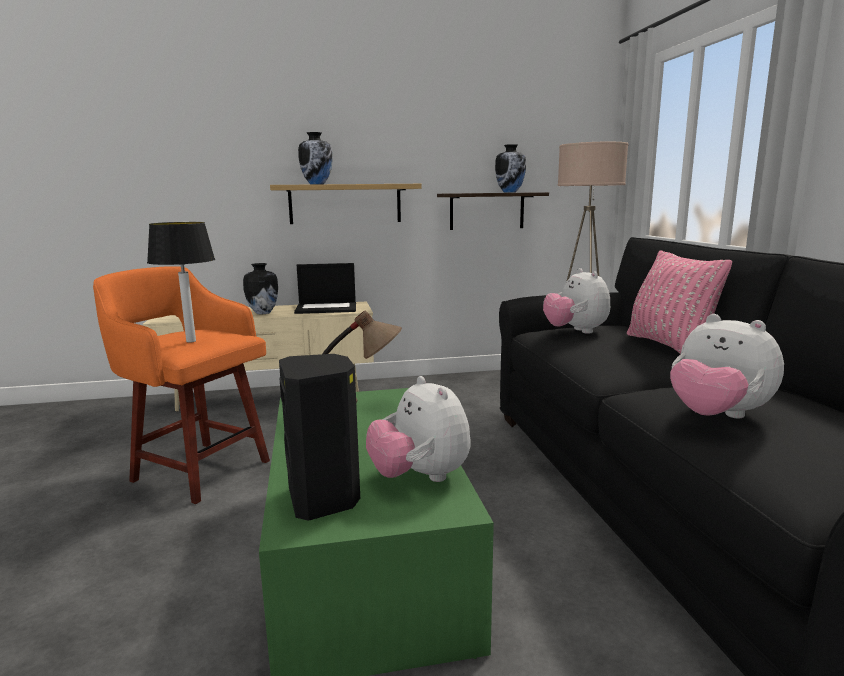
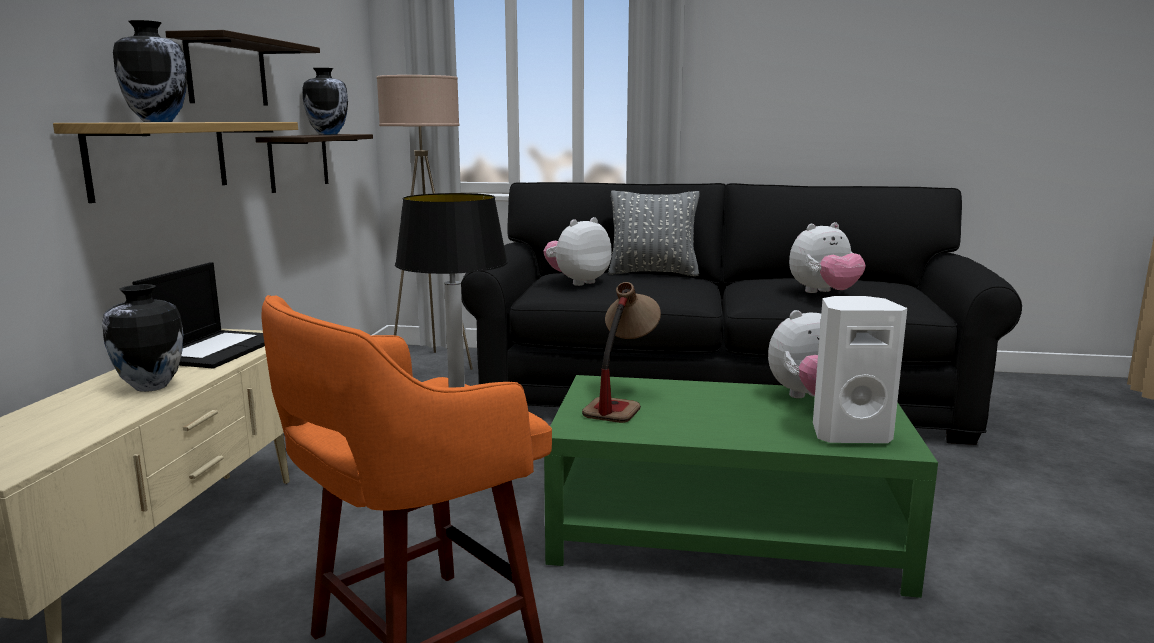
camera: 70 degrees left, 0 degrees up
black speaker [279,354,360,521] -> white speaker [813,296,907,443]
plush toy [543,268,610,334] -> plush toy turned 135 degrees clockwise [544,217,612,286]
pink pillow [627,251,732,354] -> grey pillow [608,190,700,277]
none -> shelf [165,30,320,106]

